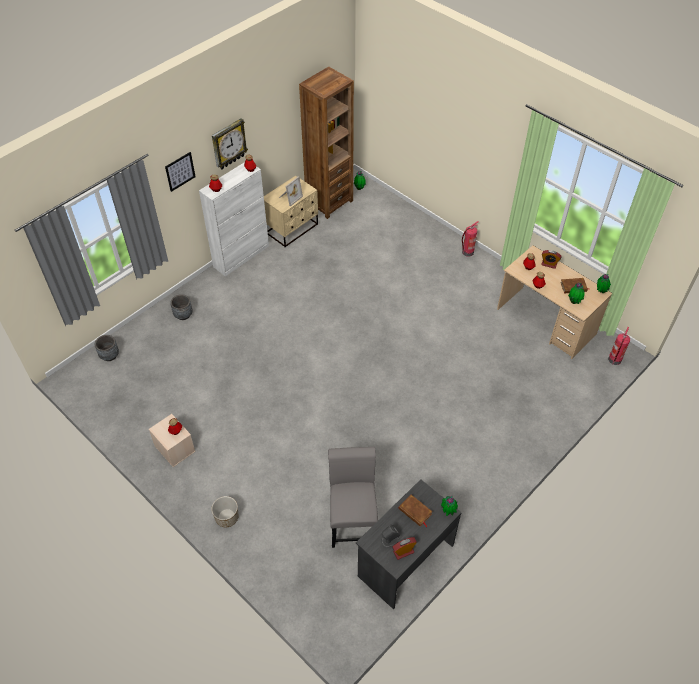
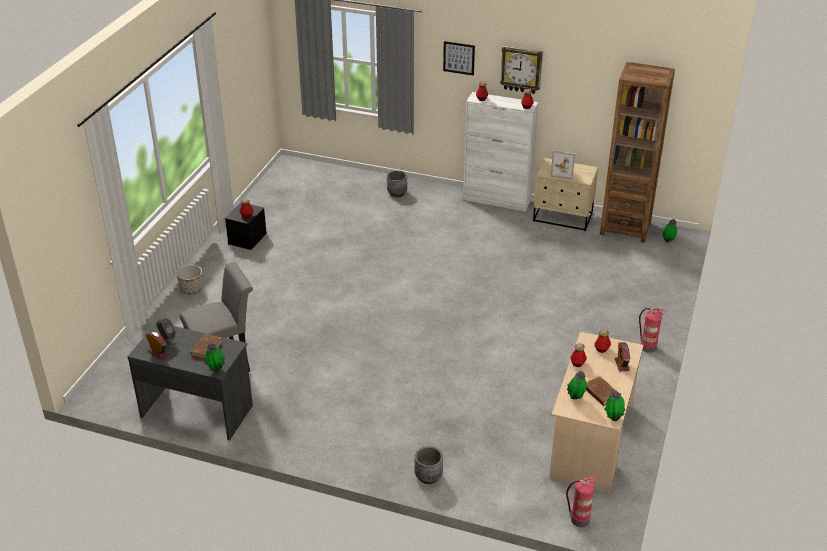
camera: 65 degrees right, 15 degrees down
grey planter [94,335,119,361] -> grey planter moved to [415,446,443,484]
beige storage box [149,414,196,467] -> black storage box [225,203,267,250]

